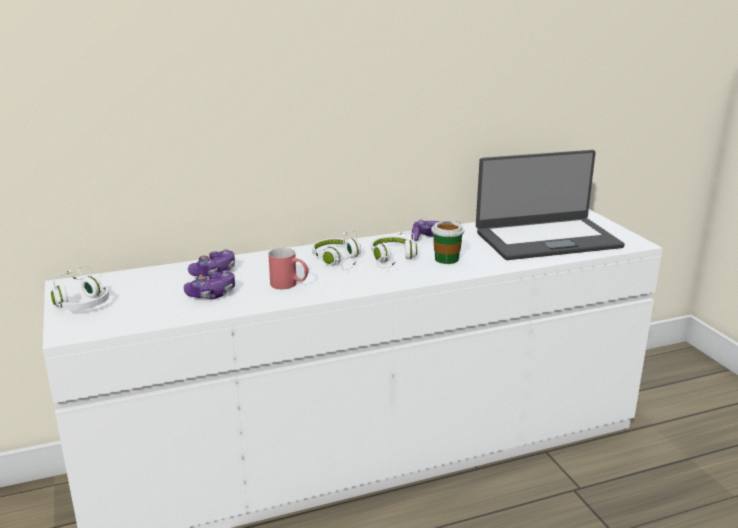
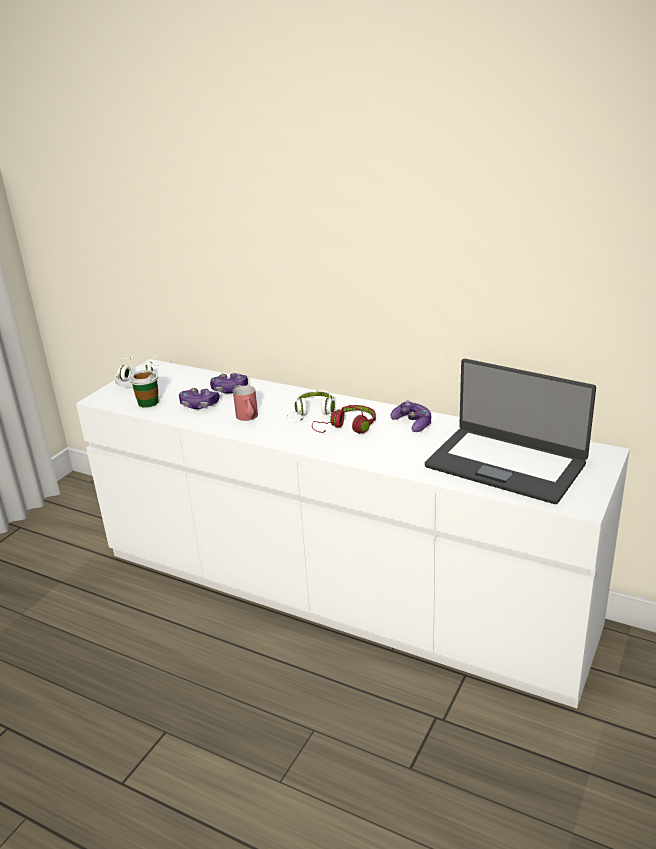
camera: 50 degrees right, 5 degrees up
white headphones [371,232,417,268] -> red headphones [312,405,376,433]
cup [431,221,464,264] -> cup moved to [129,370,159,408]

